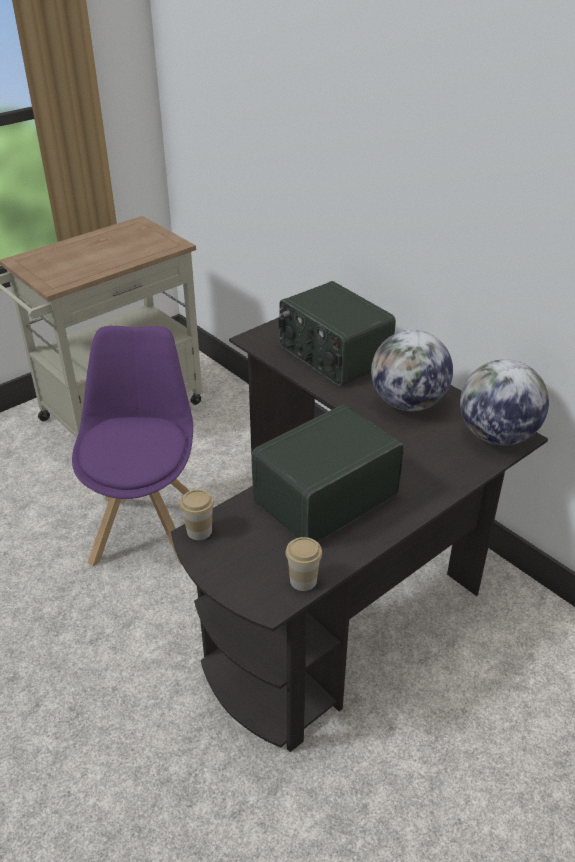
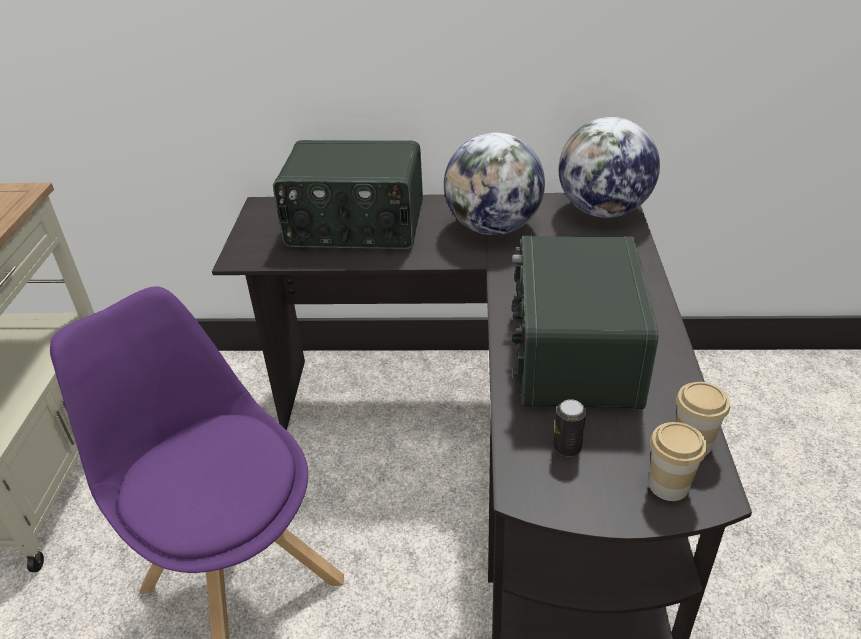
camera: 45 degrees left, 0 degrees up
cup [180,490,214,540] -> cup moved to [649,422,707,501]
none -> can [553,399,586,456]

